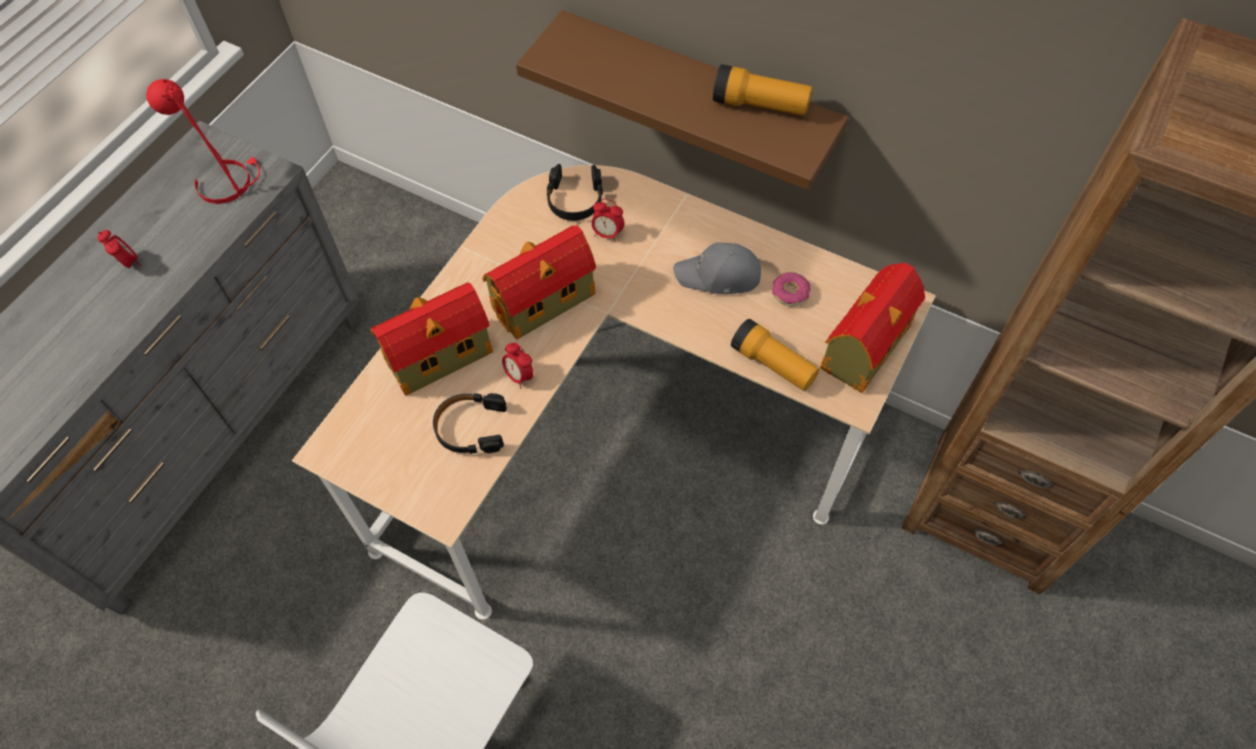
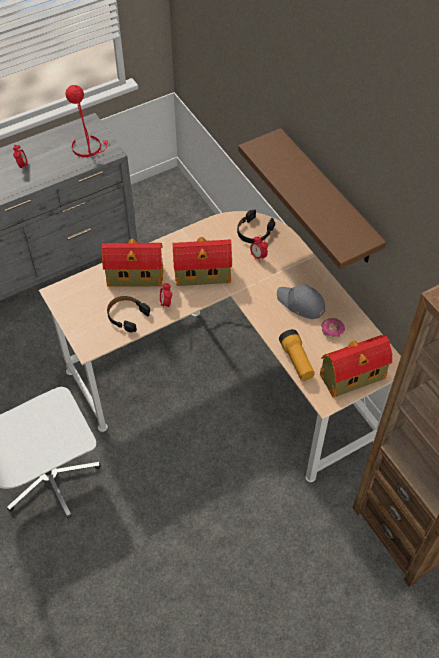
camera: 30 degrees right, 5 degrees down
flashlight [713,64,812,116] -> none

